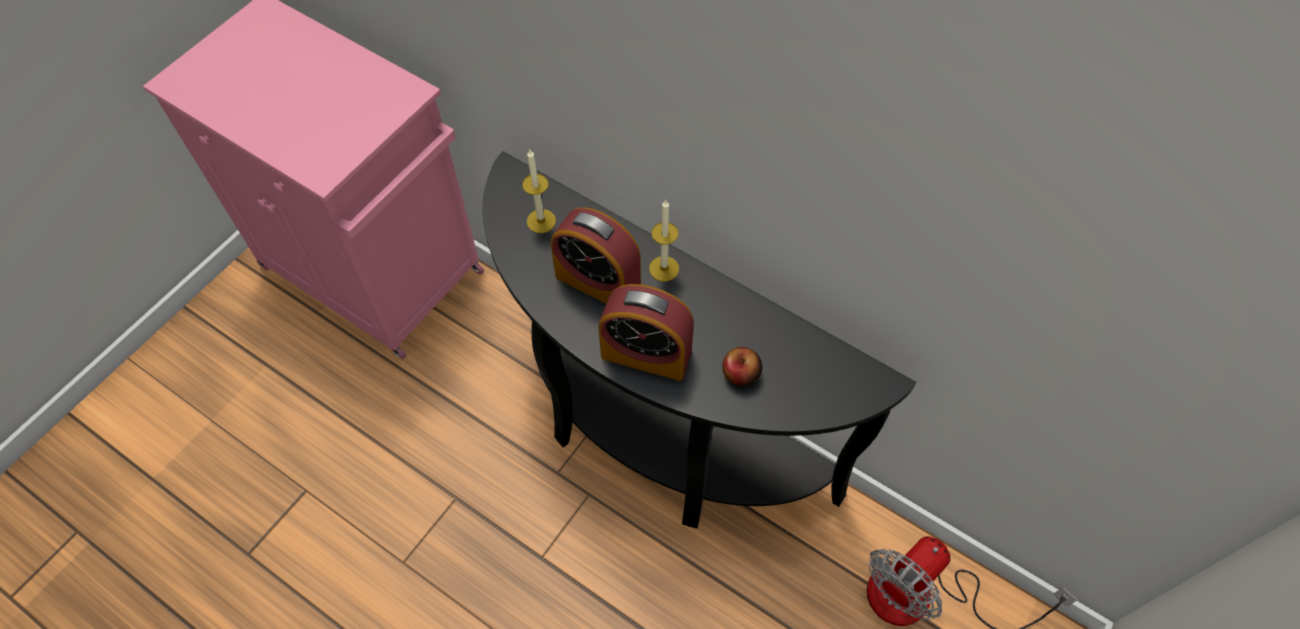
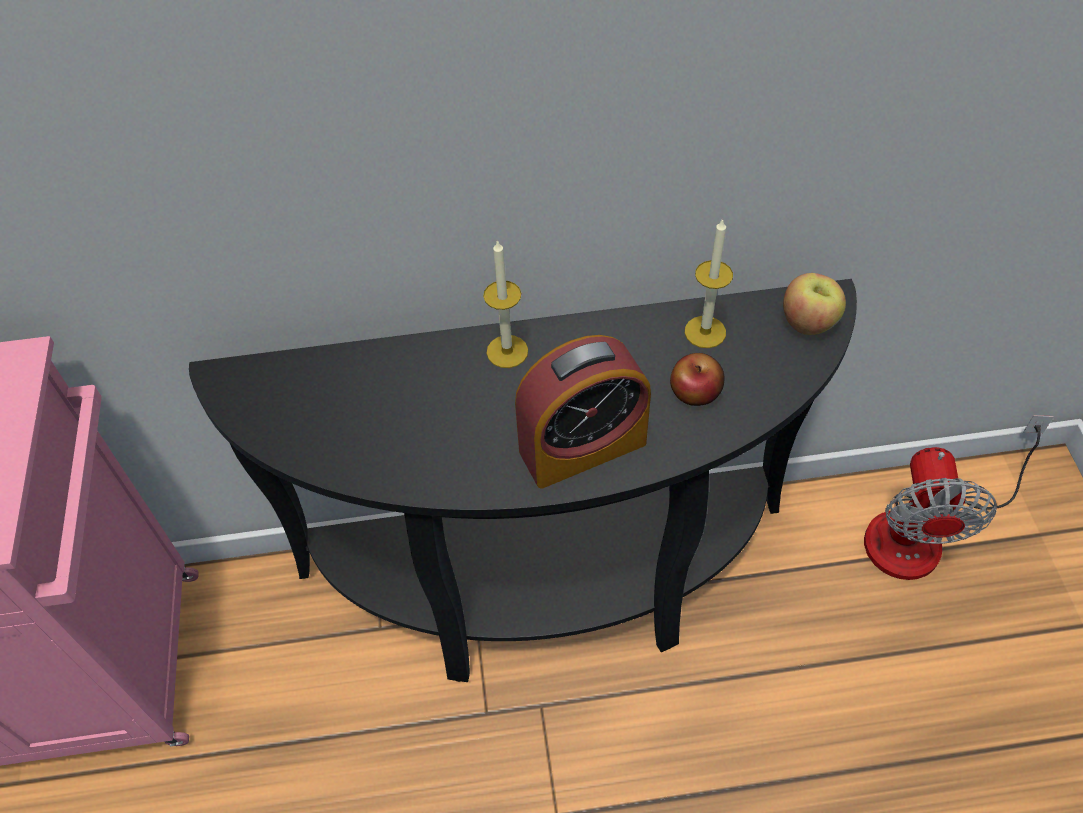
camera: 40 degrees left, 5 degrees down
candle [522,150,556,233] -> candle moved to [685,218,733,348]
alarm clock [551,207,641,304] -> none
none -> apple [783,273,846,335]

